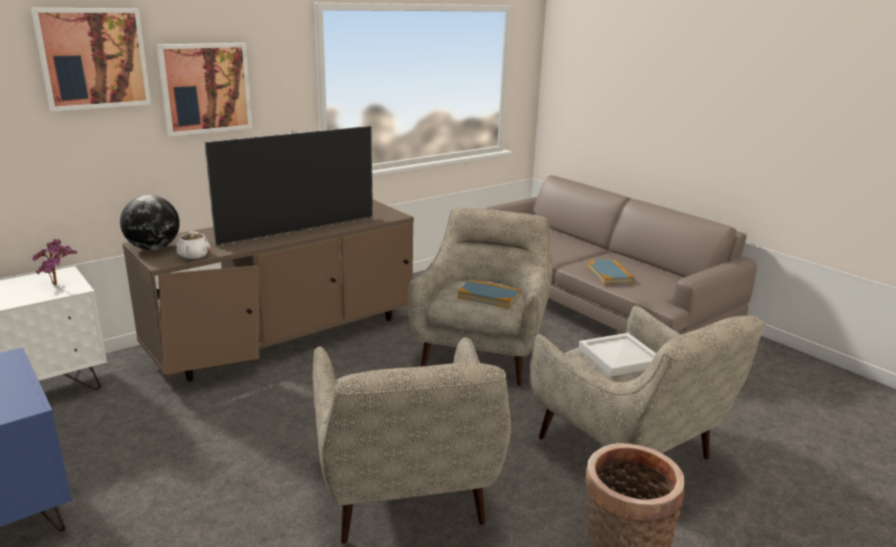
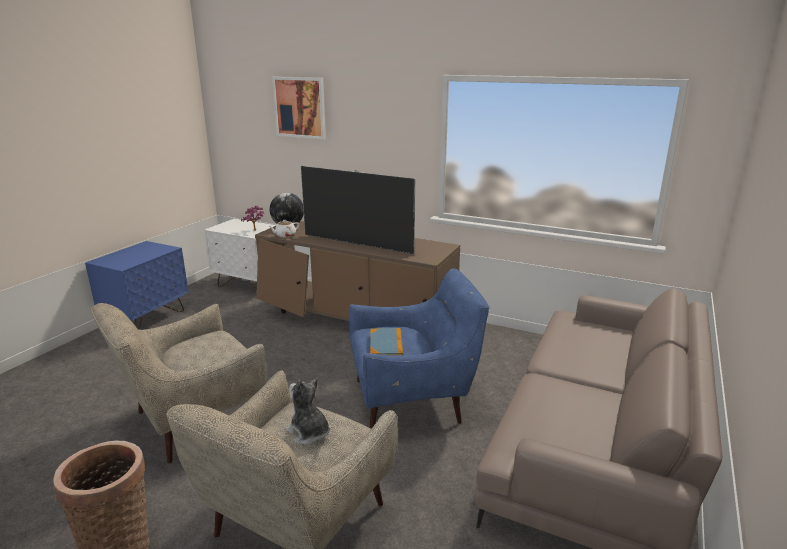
camera: 65 degrees right, 0 degrees up
picture [157,43,252,136] -> none
beige armchair [408,208,553,386] -> blue armchair [349,268,489,429]
white tray [578,333,656,377] -> plush toy [285,377,330,445]
book [587,259,634,285] -> none

